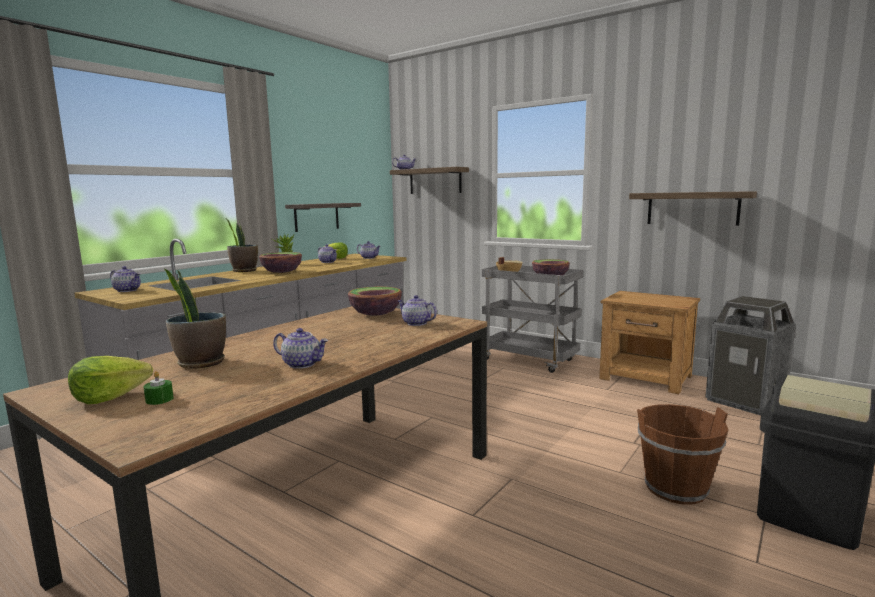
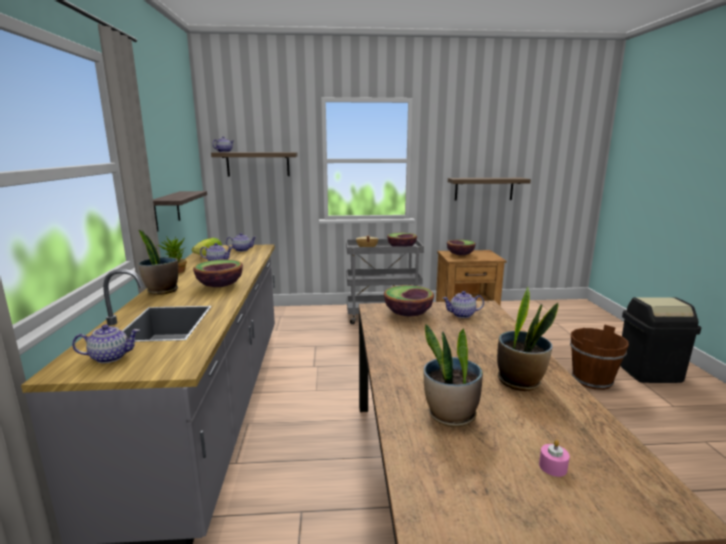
camera: 40 degrees left, 5 degrees up
lettuce [68,356,153,404] -> none
green candle [144,371,173,405] -> pink candle [539,440,570,477]
teapot [273,328,328,369] -> potted plant [497,287,559,391]
trash can [705,296,796,415] -> none
none -> bowl [447,239,476,255]

